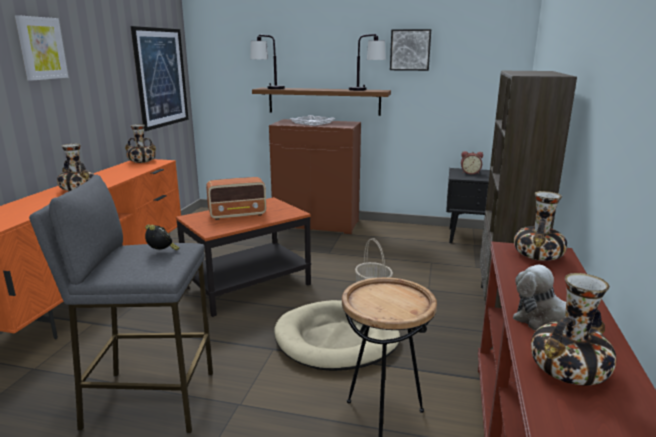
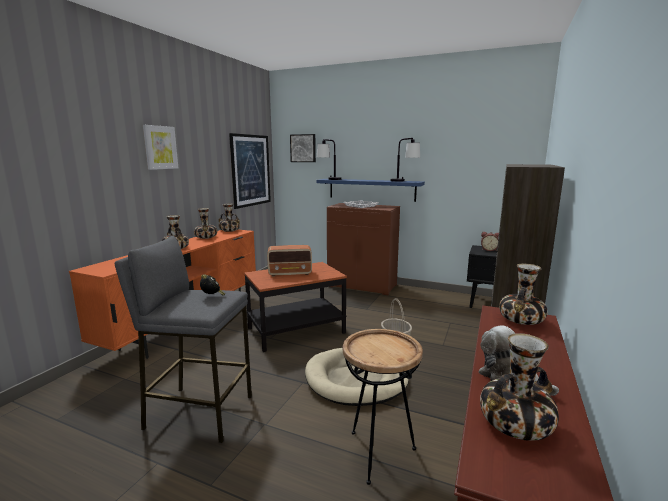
camera: 10 degrees right, 5 degrees down
brown shelf [252,88,391,116] -> blue shelf [316,179,425,202]
picture [390,29,431,71] -> picture moved to [290,134,316,162]
none -> vase [194,208,217,239]

